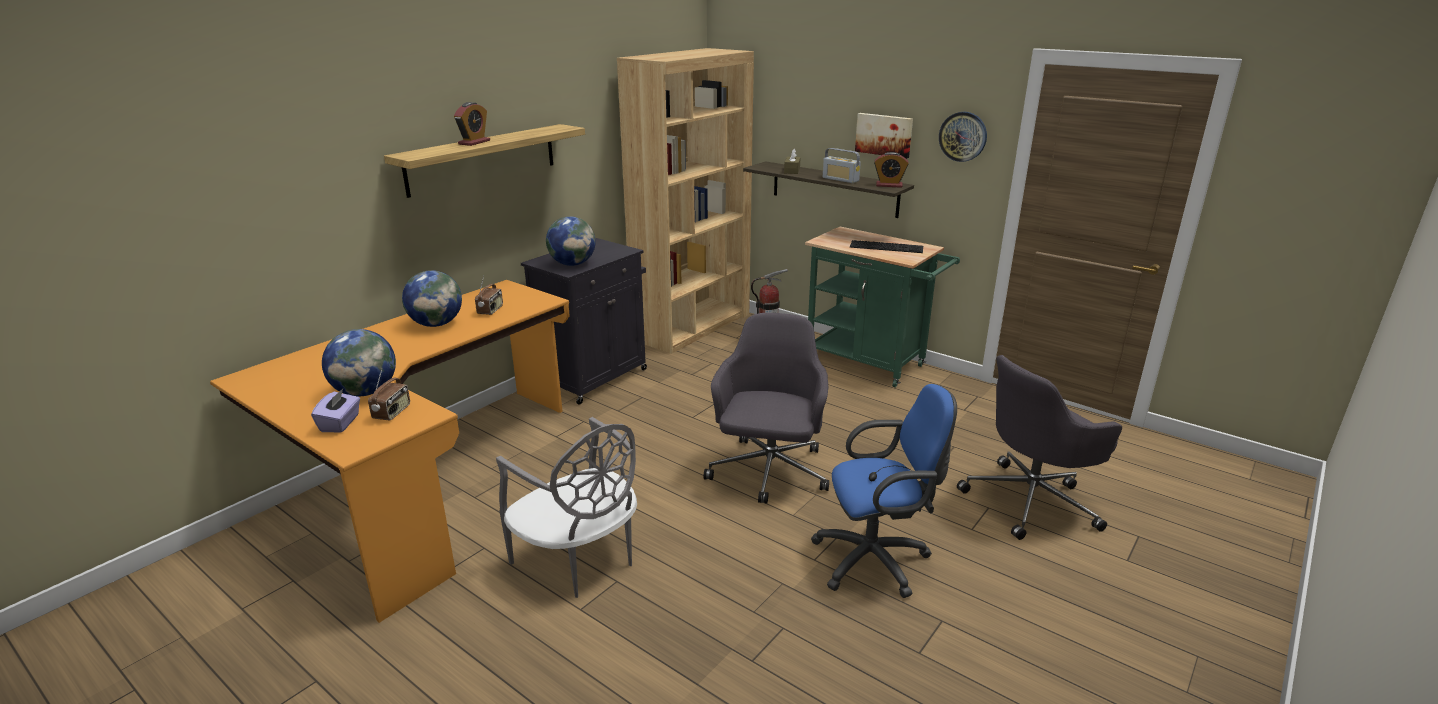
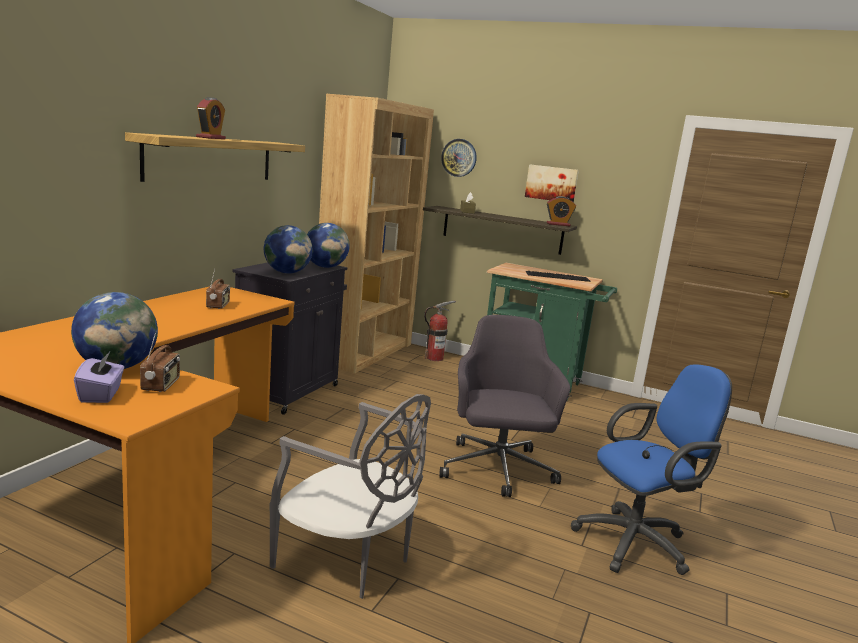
camera: 15 degrees left, 10 degrees down
globe [402,270,462,327] -> globe moved to [307,223,350,268]
radio [823,148,861,183] -> none
wall clock [939,112,987,162] -> wall clock moved to [441,139,477,177]
grey office chair [957,355,1122,540] -> none

